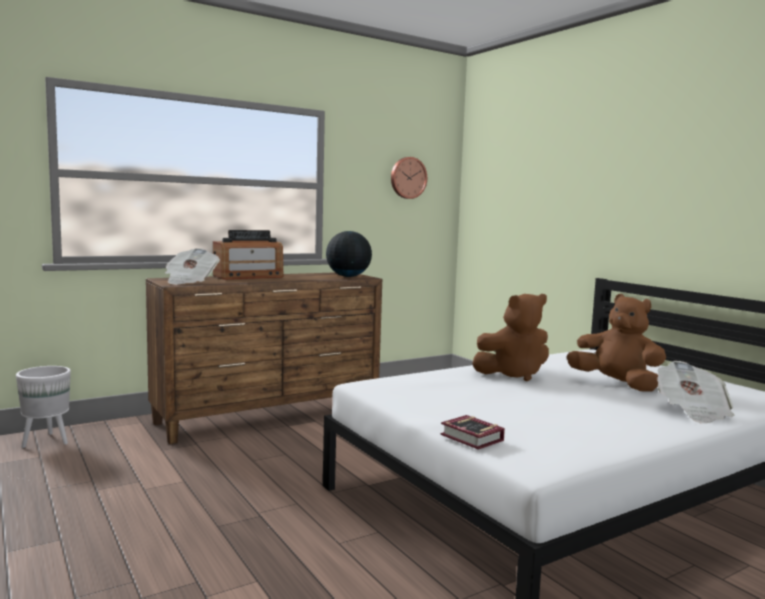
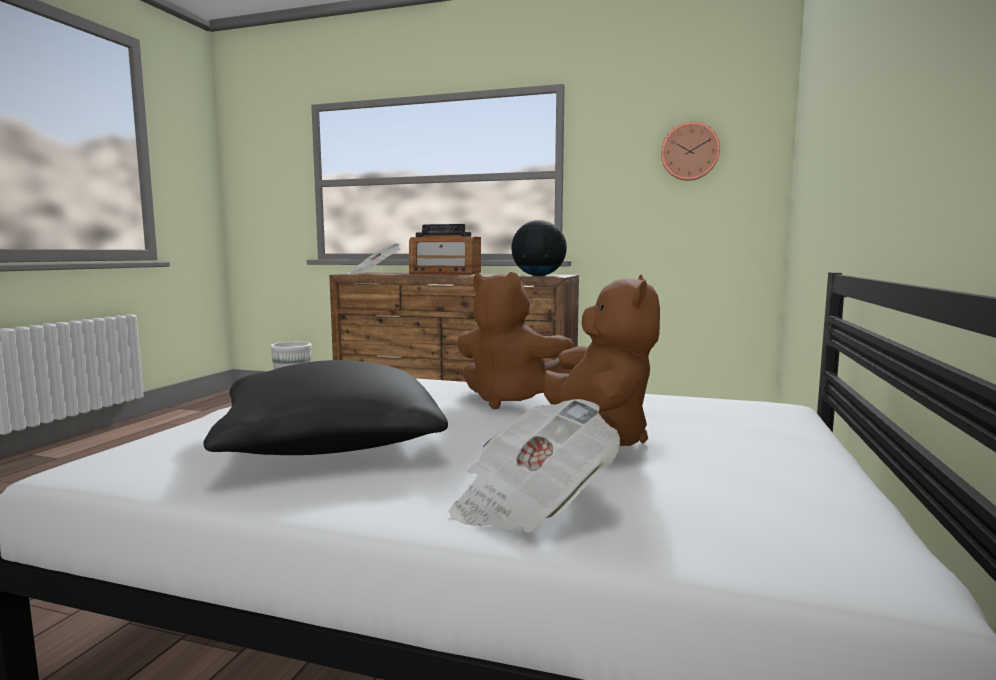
camera: 50 degrees right, 0 degrees up
book [441,415,505,450] -> none
none -> black pillow [203,360,448,455]

